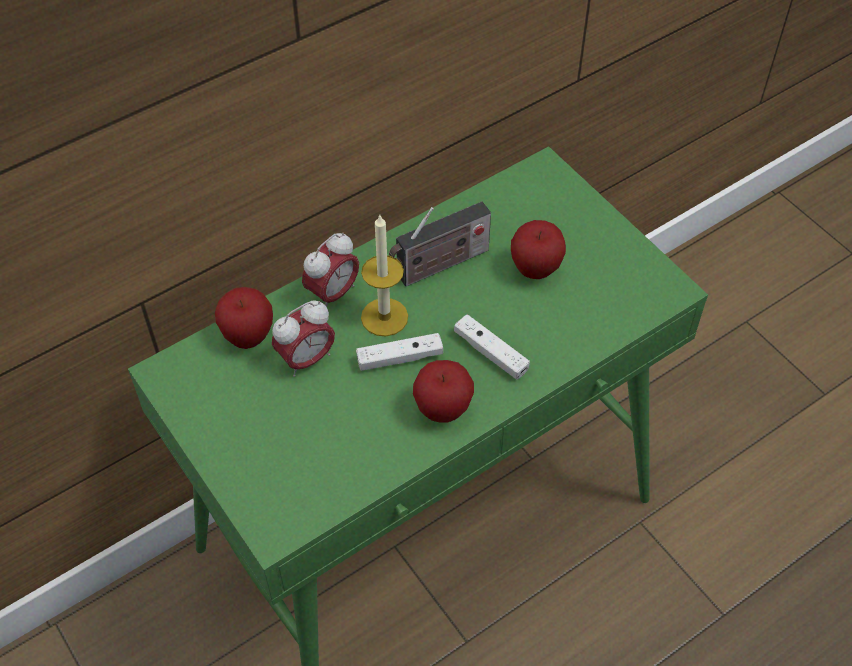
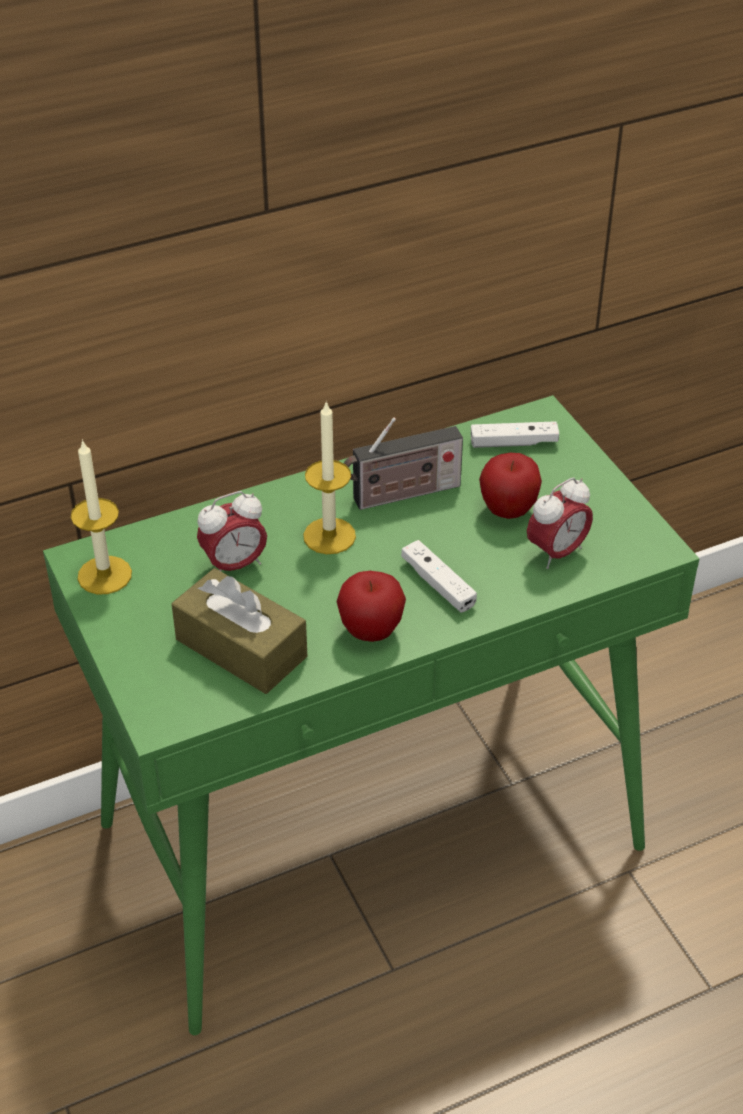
camera: 10 degrees right, 10 degrees down
apple [215,287,273,349] -> none
alarm clock [302,232,359,307] -> alarm clock moved to [527,477,593,569]
white game controller [356,333,443,371] -> white game controller moved to [471,421,559,448]
none -> candle [71,439,132,595]
none -> brown tissue box [172,568,307,694]

